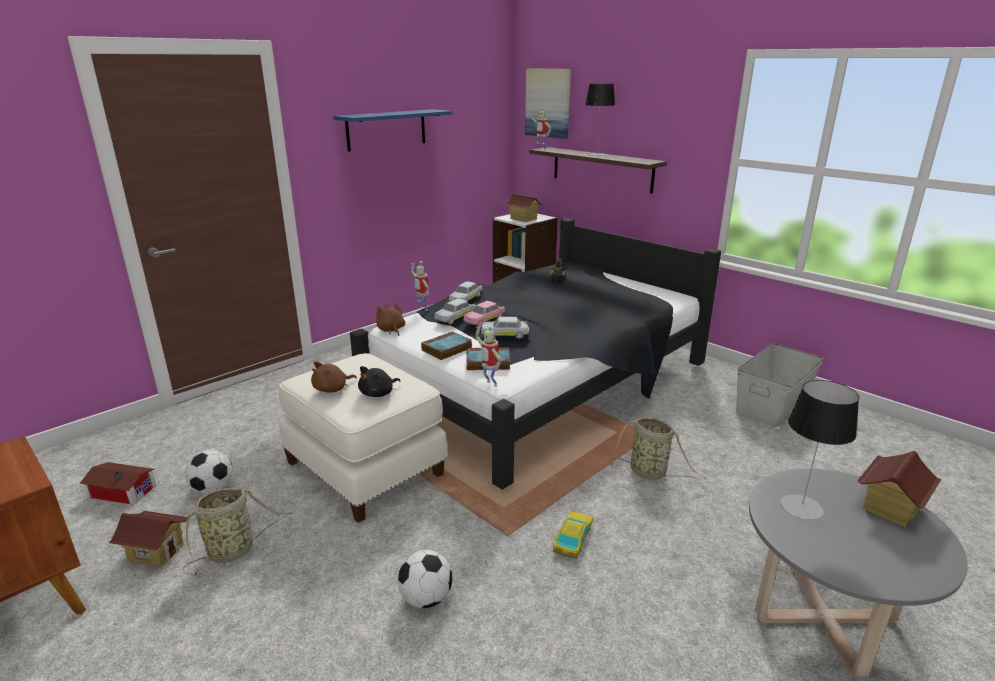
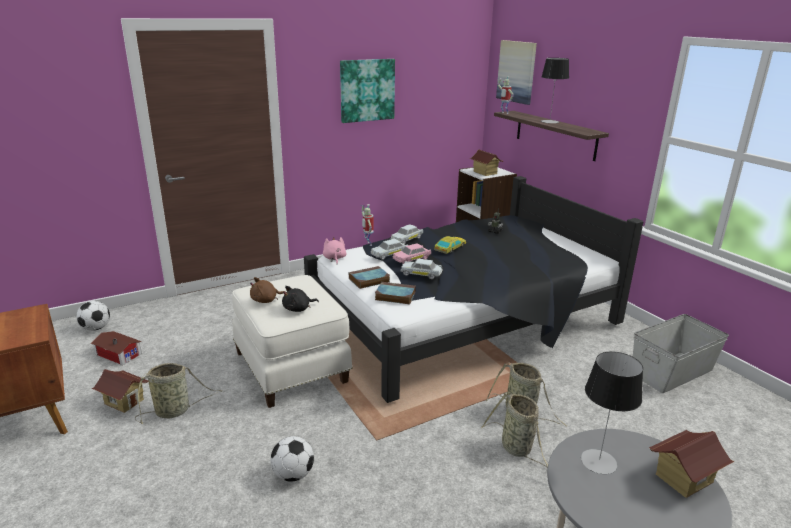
camera: 15 degrees right, 0 degrees up
football [185,450,233,494] -> football moved to [76,301,110,331]
blue shelf [333,109,453,152] -> picture [340,59,395,123]
brown plush toy [376,303,405,336] -> pink plush toy [323,237,347,264]
toy robot [475,325,501,387] -> none
toy car [553,512,593,559] -> toy car moved to [434,236,466,254]
none -> basket [481,392,548,468]

